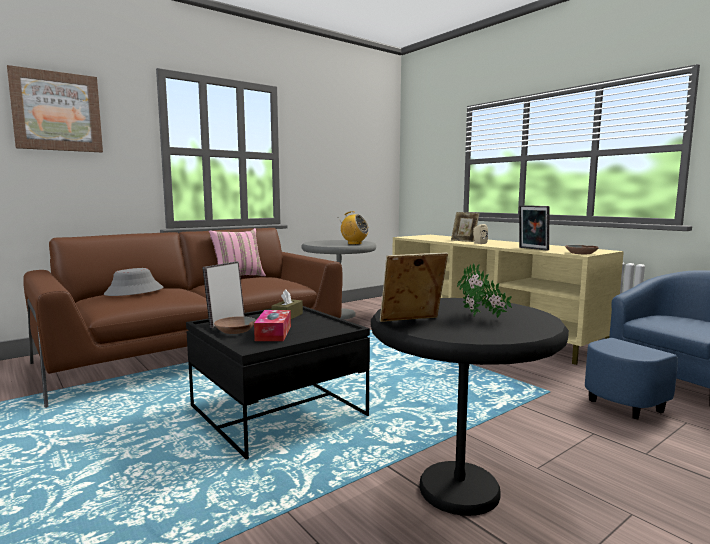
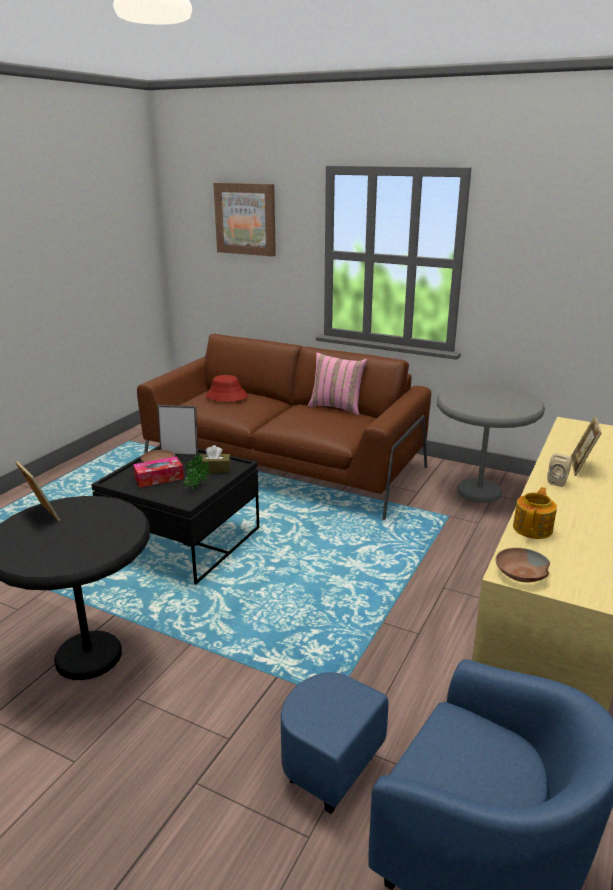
camera: 65 degrees right, 15 degrees up
grey hat [104,268,163,296] -> red hat [206,375,248,402]
radio [339,211,369,245] -> none
potted plant [457,263,512,318] -> potted plant moved to [183,455,210,491]
picture frame [519,205,549,250] -> teapot [513,487,557,539]

